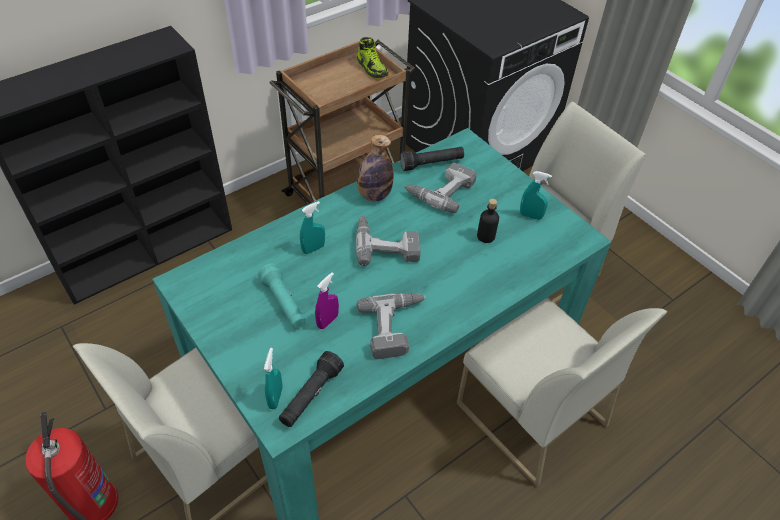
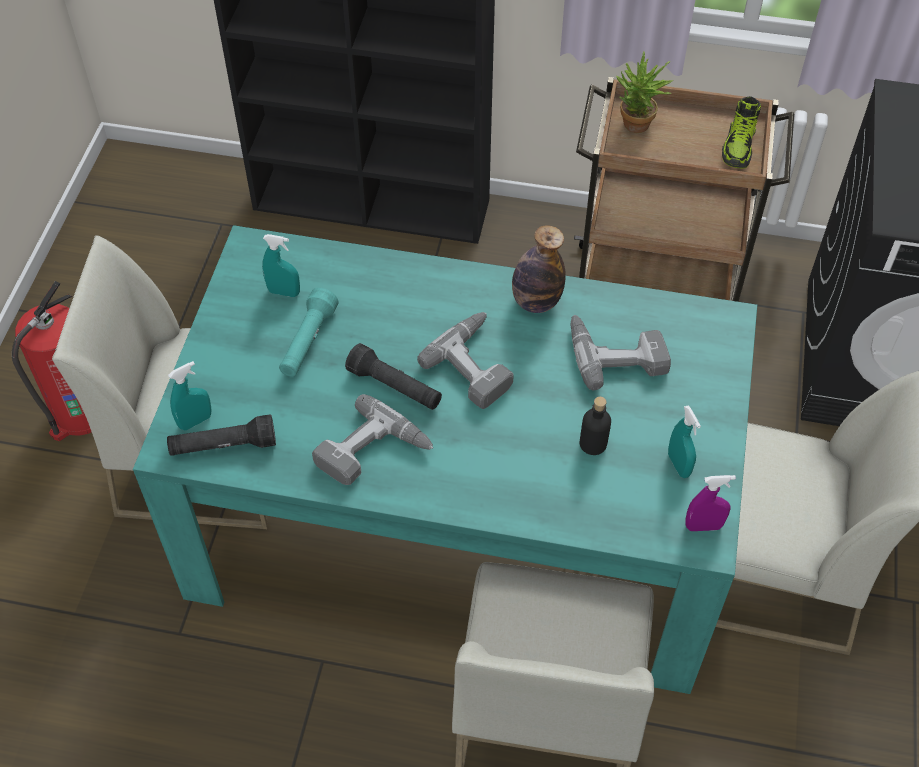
camera: 50 degrees right, 5 degrees up
turquoise spray bottle [300,201,325,254] -> turquoise spray bottle moved to [262,234,300,297]
purple spray bottle [315,272,339,329] -> purple spray bottle moved to [685,475,736,531]
black flashlight [400,147,464,171] -> black flashlight moved to [345,343,442,410]
none -> potted plant [616,52,673,133]

